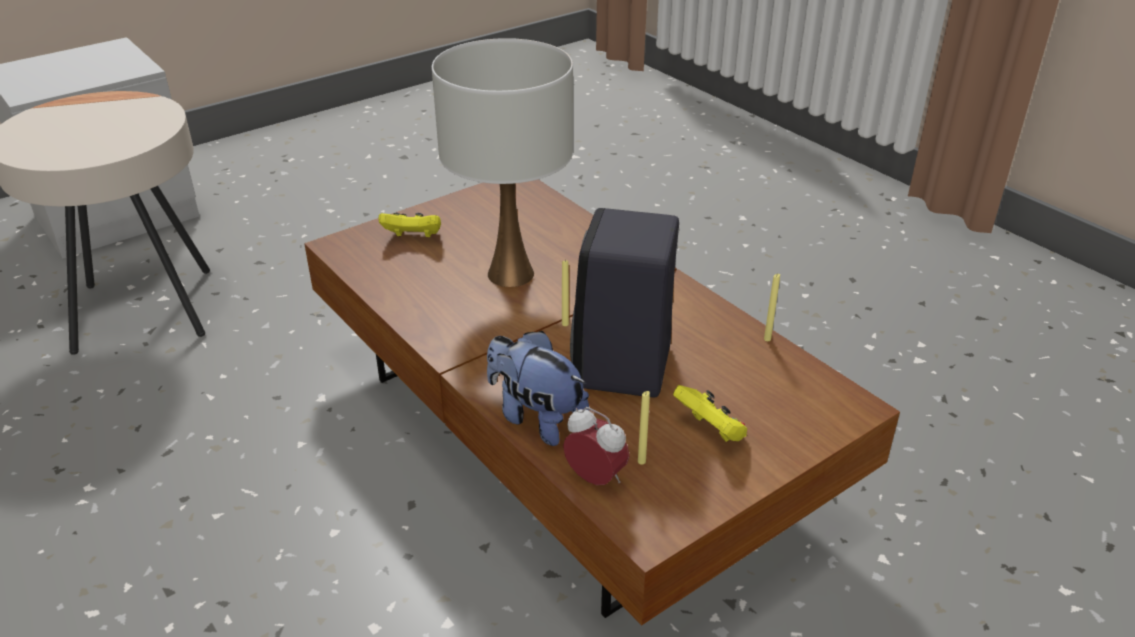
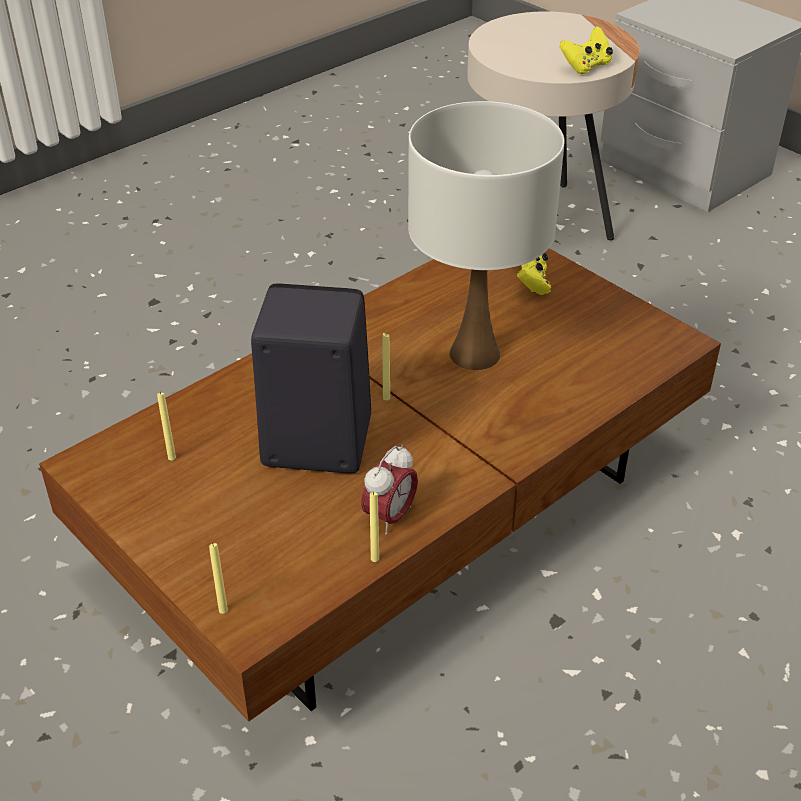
camera: 85 degrees right, 5 degrees up
plush toy [487,331,589,446] -> none
alarm clock [563,407,629,485] -> alarm clock moved to [361,445,418,535]
yellow game controller [673,385,747,442] -> yellow game controller moved to [560,26,613,74]
none -> yellow candle [209,543,228,614]

